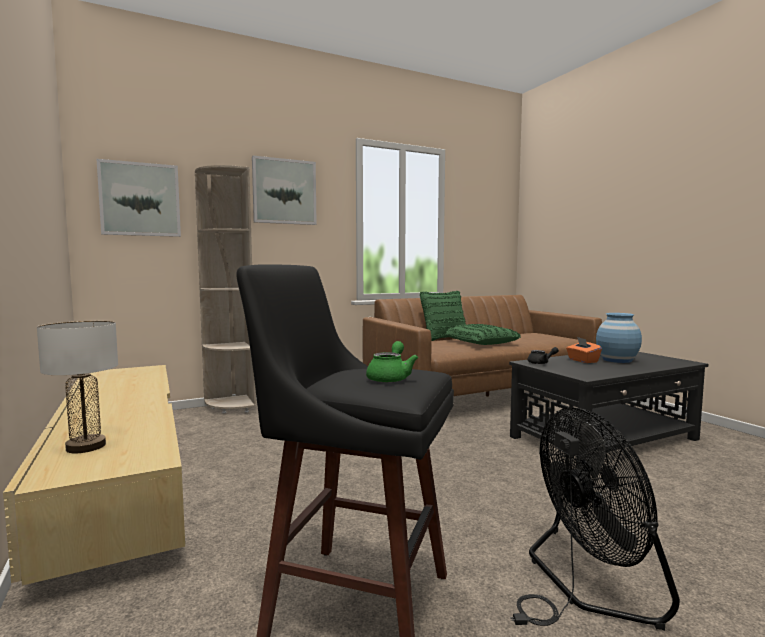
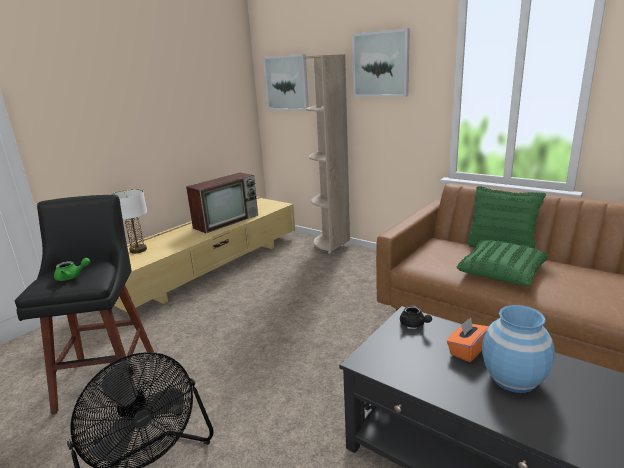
camera: 65 degrees right, 15 degrees up
none -> television [186,173,258,233]

